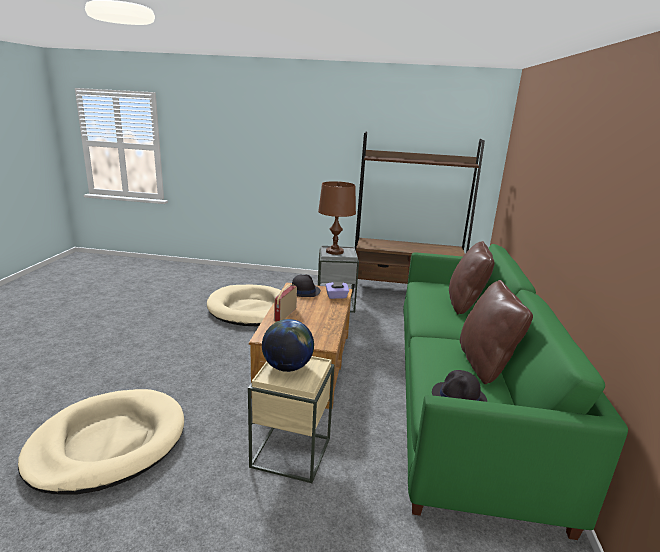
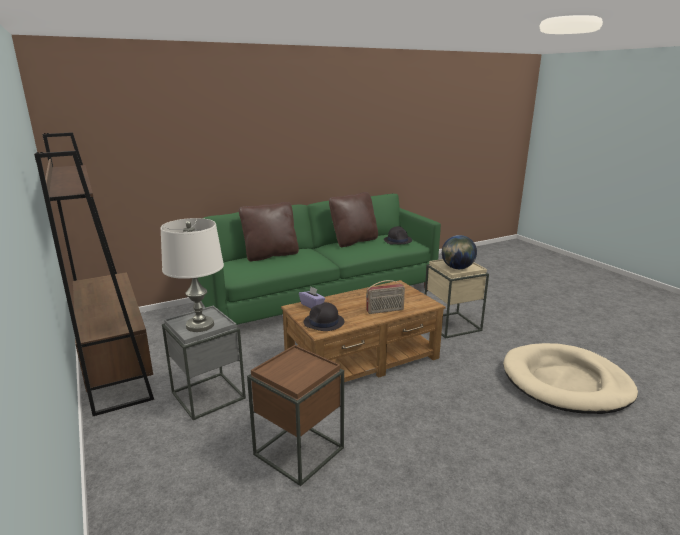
camera: 125 degrees left, 0 degrees up
beige dog bed [207,285,281,326] -> brown side table [247,345,344,486]
brown table lamp [318,181,356,255] -> white table lamp [160,218,224,332]

